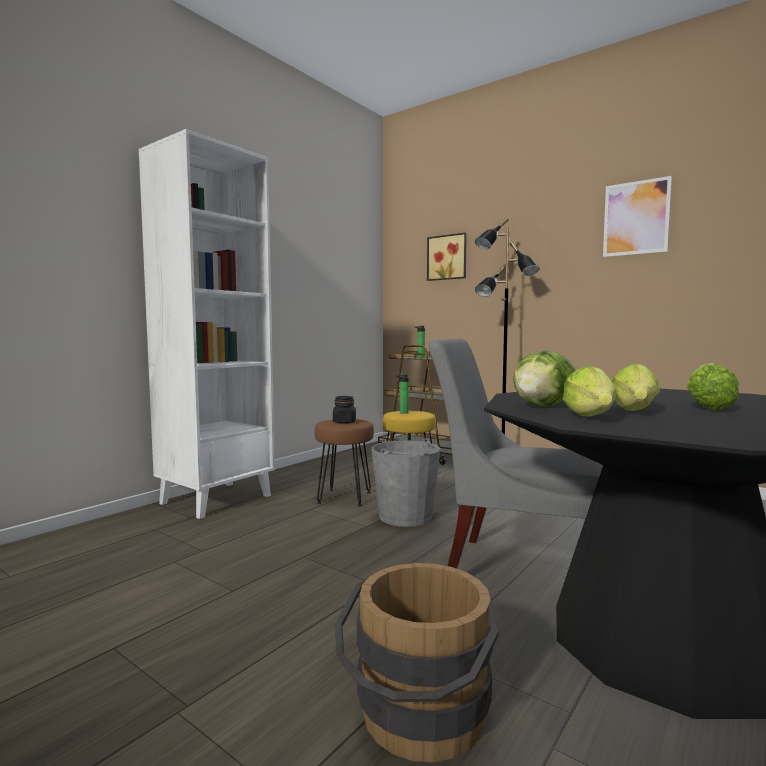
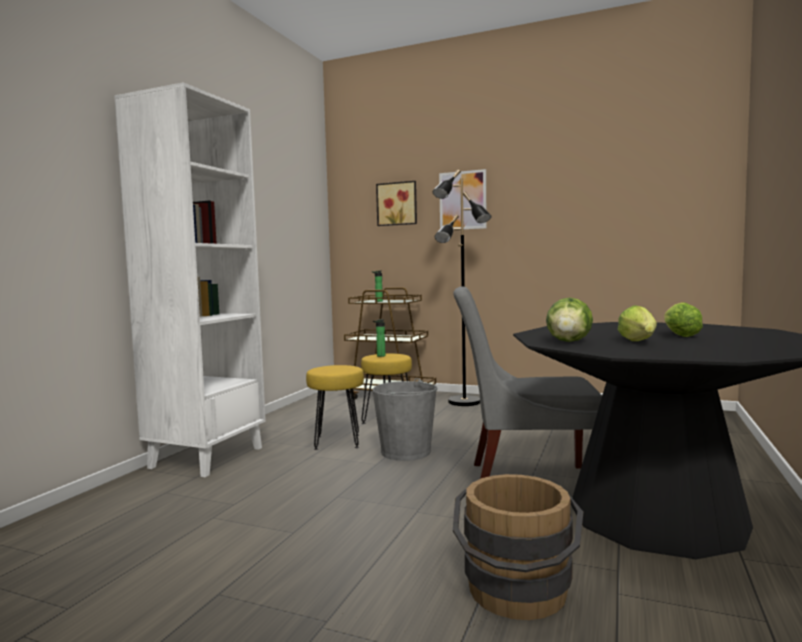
camera: 15 degrees left, 0 degrees up
brown stool [315,419,374,507] -> yellow stool [306,365,364,450]
black jar [333,396,356,424] -> none
lettuce [563,366,617,416] -> none
picture [603,176,672,257] -> picture moved to [439,169,487,230]

